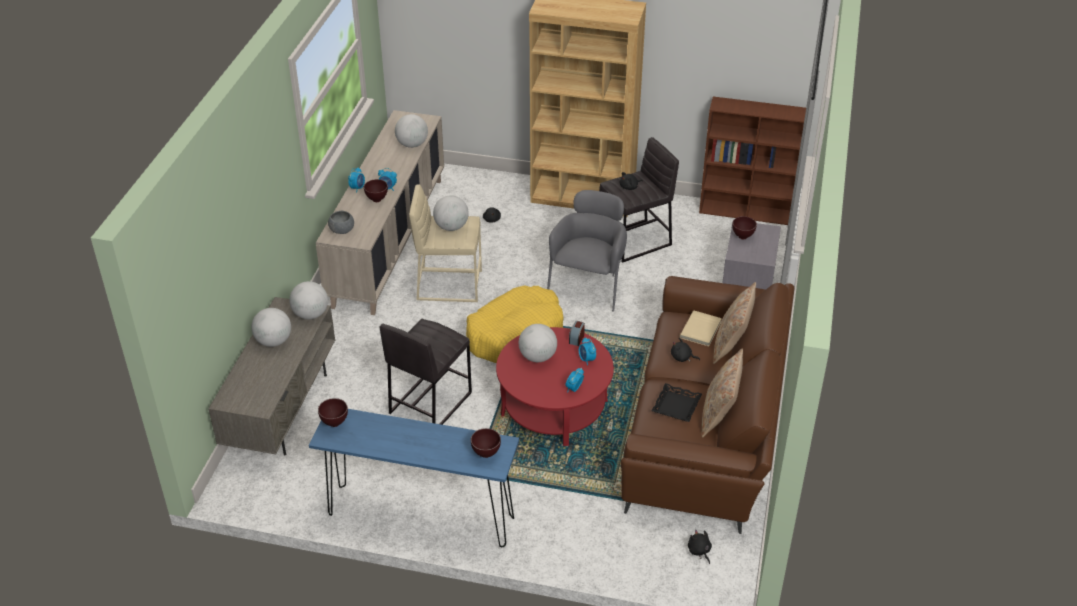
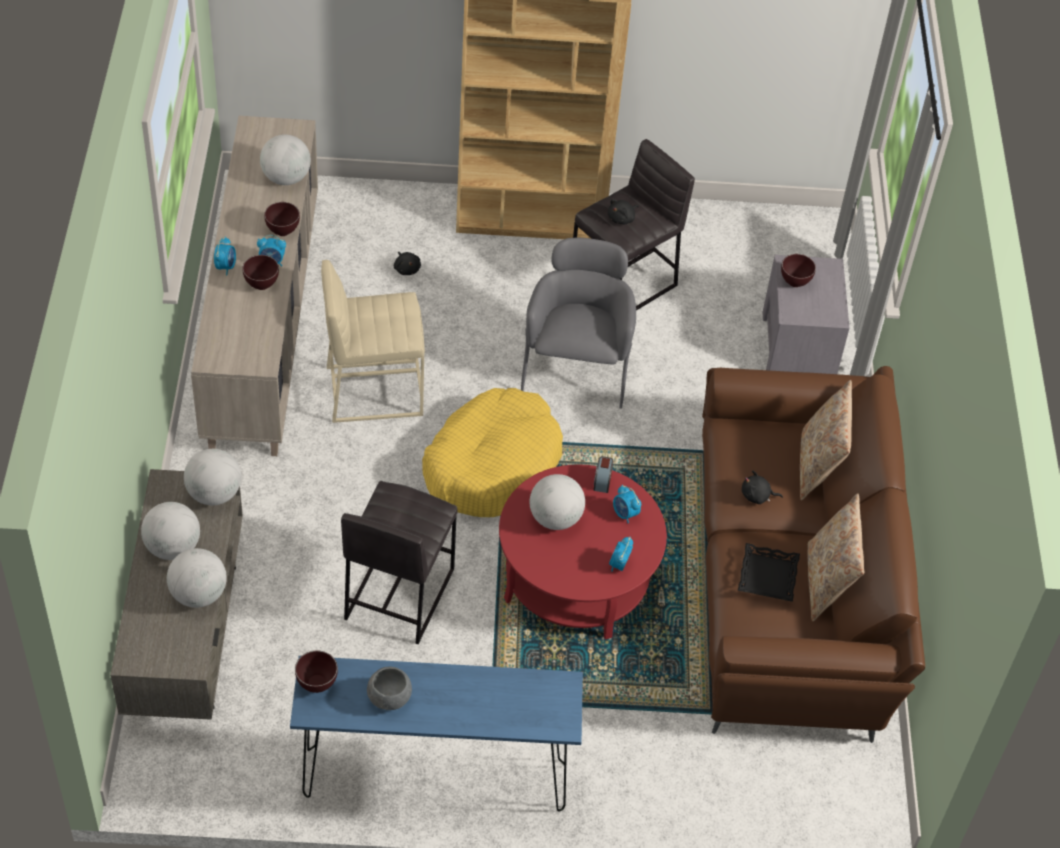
camera: 15 degrees left, 10 degrees up
grey bowl [328,211,354,234] -> grey bowl moved to [367,667,412,710]
globe [433,196,469,231] -> globe moved to [167,548,227,608]
brown bowl [471,428,501,458] -> brown bowl moved to [264,202,300,236]
beige book [680,311,722,346] -> none
black plush toy [688,530,712,564] -> none
brown bookcase [699,97,806,225] -> none

